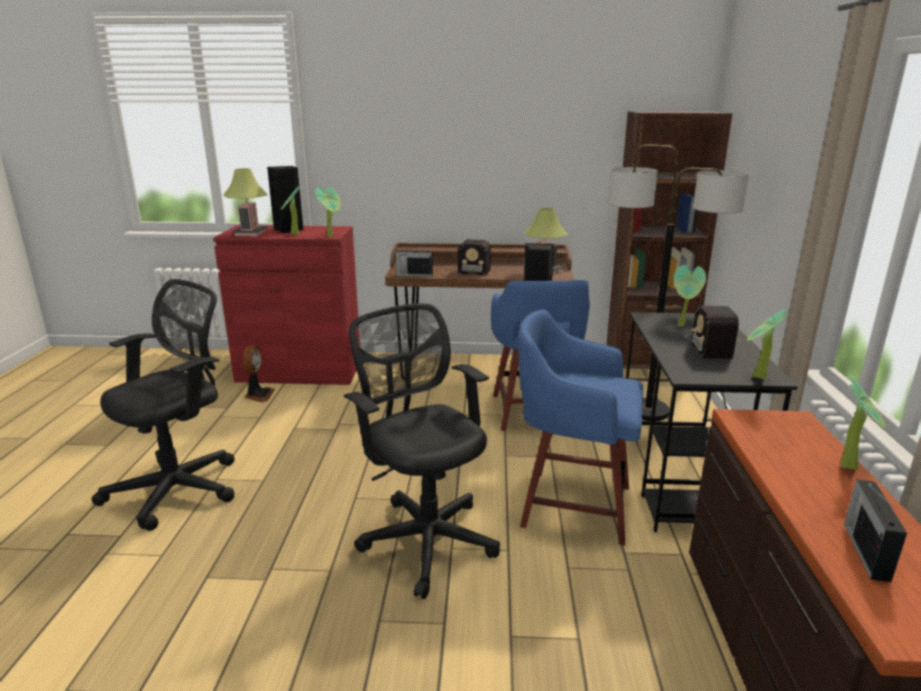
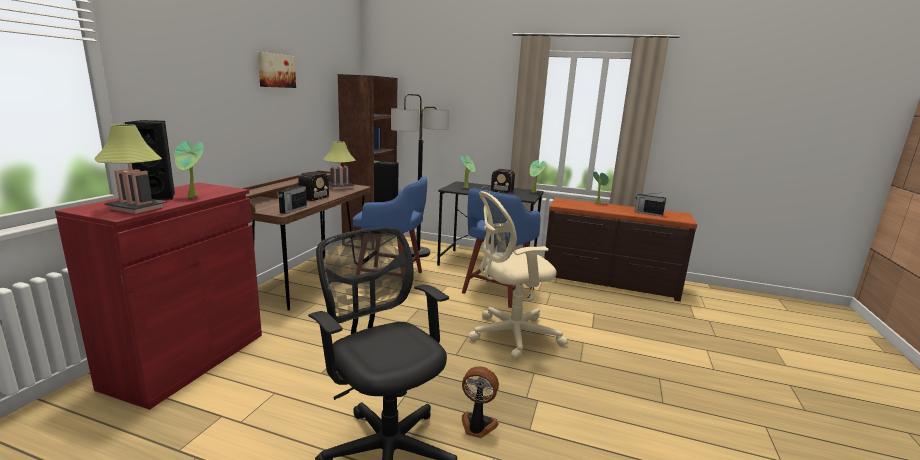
camera: 75 degrees left, 5 degrees down
fan [243,345,275,402] -> fan moved to [462,366,499,438]
potted plant [315,186,340,237] -> none
black office chair [344,303,500,599] -> beige office chair [469,191,568,360]
none -> picture [258,52,296,88]

